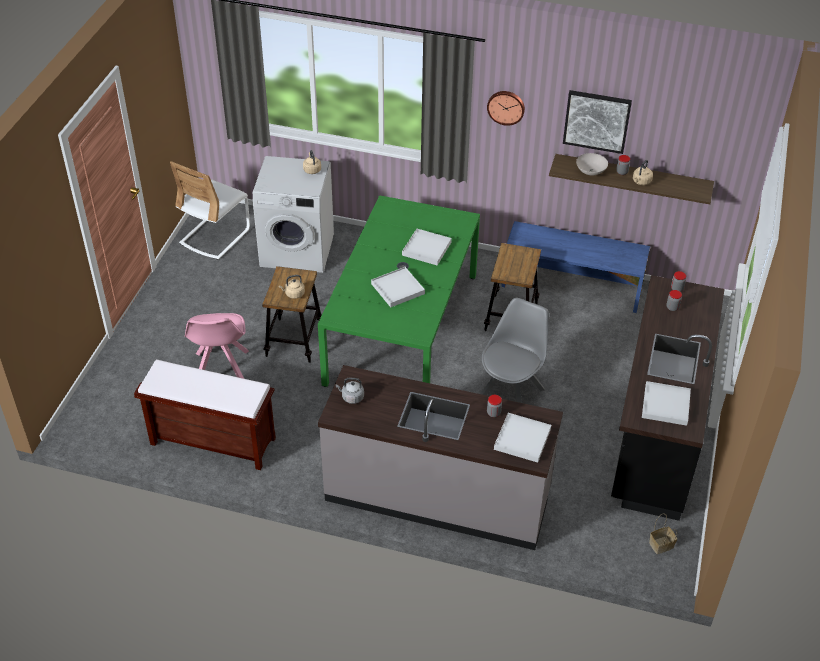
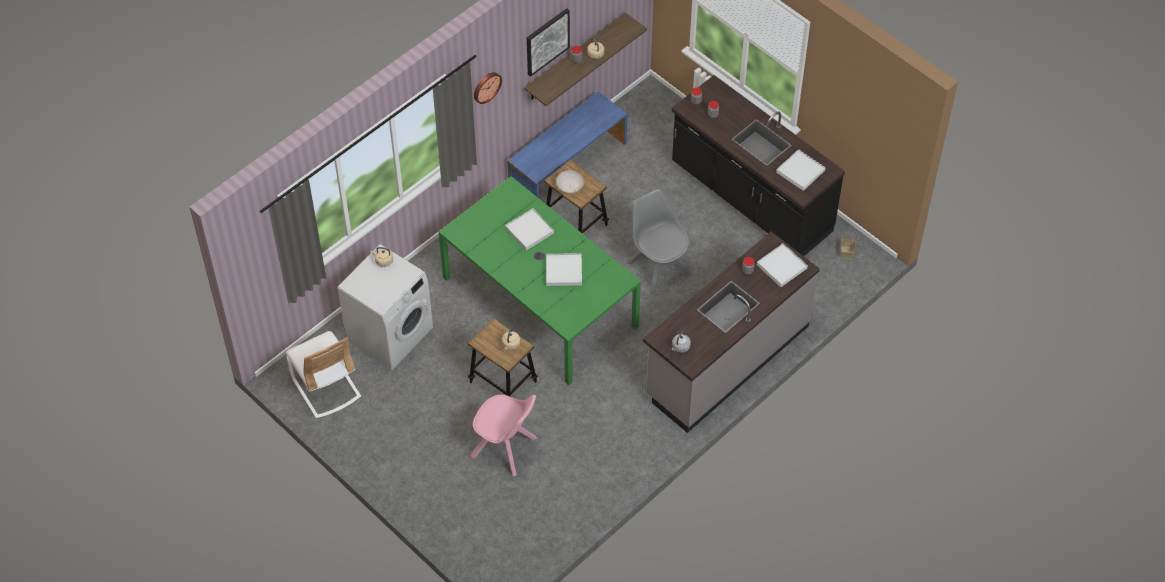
camera: 60 degrees left, 10 degrees up
brown bench [134,359,276,470] -> none
white bowl [576,153,608,176] -> white bowl moved to [556,170,584,194]

